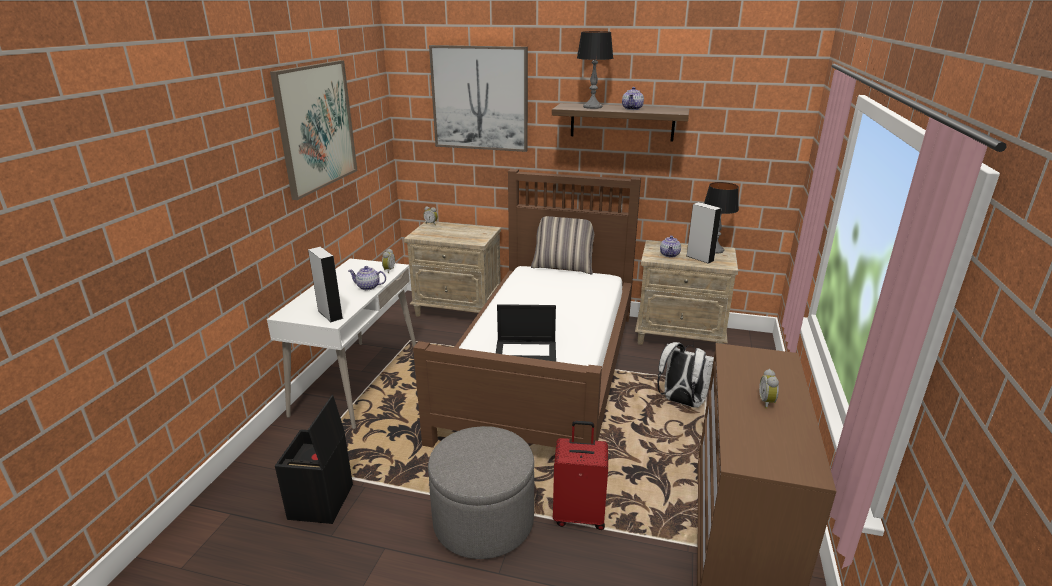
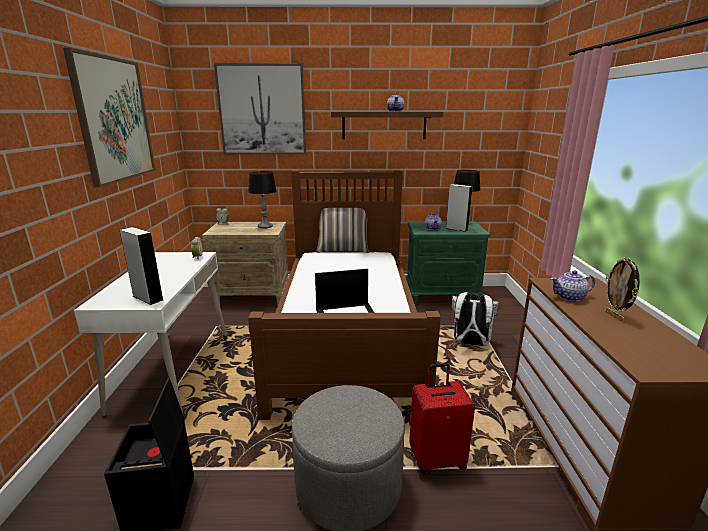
camera: 15 degrees left, 5 degrees down
teapot [348,266,386,290] -> teapot moved to [551,270,595,302]
table lamp [577,31,613,109] -> table lamp moved to [248,171,277,229]
beige nightstand [635,240,738,345] -> green nightstand [405,221,490,305]
alarm clock [759,369,779,409] -> picture frame [605,257,640,322]

